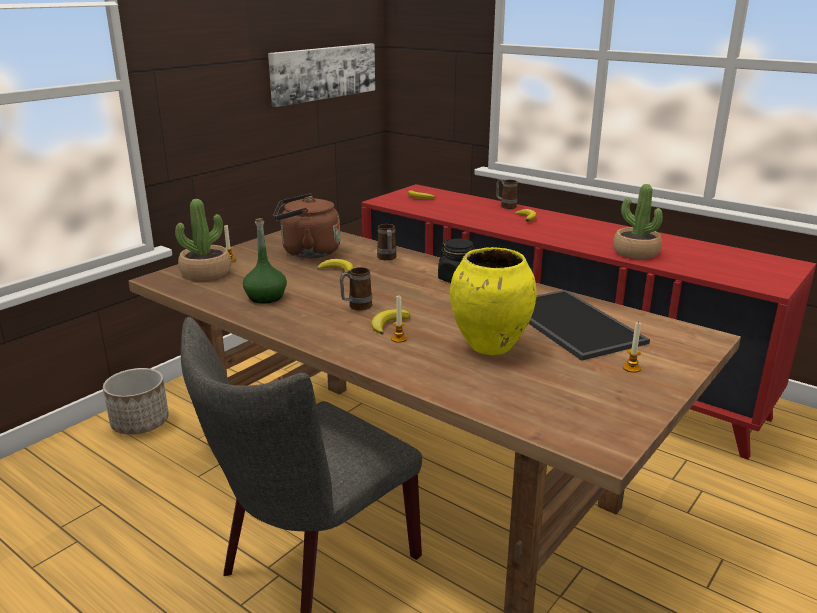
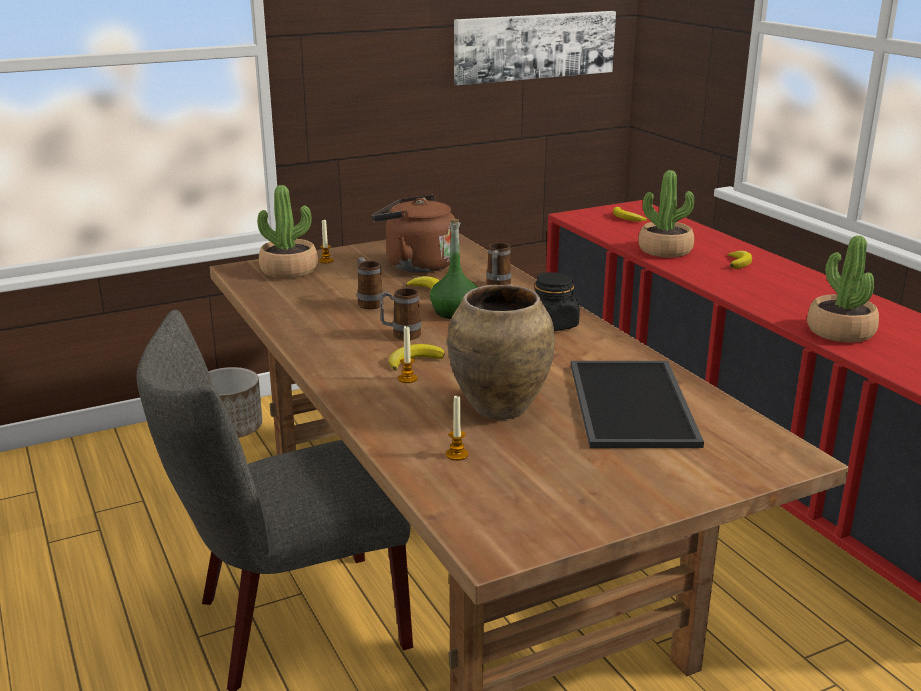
camera: 25 degrees right, 0 degrees up
green bottle [243,218,287,303] -> green bottle moved to [430,219,477,319]
yellow vase [450,247,537,355] -> brown vase [447,285,555,420]
mug [496,179,517,209] -> mug moved to [357,257,383,309]
candle [623,321,641,373] -> candle moved to [446,396,468,461]
none -> potted plant [639,170,694,258]

